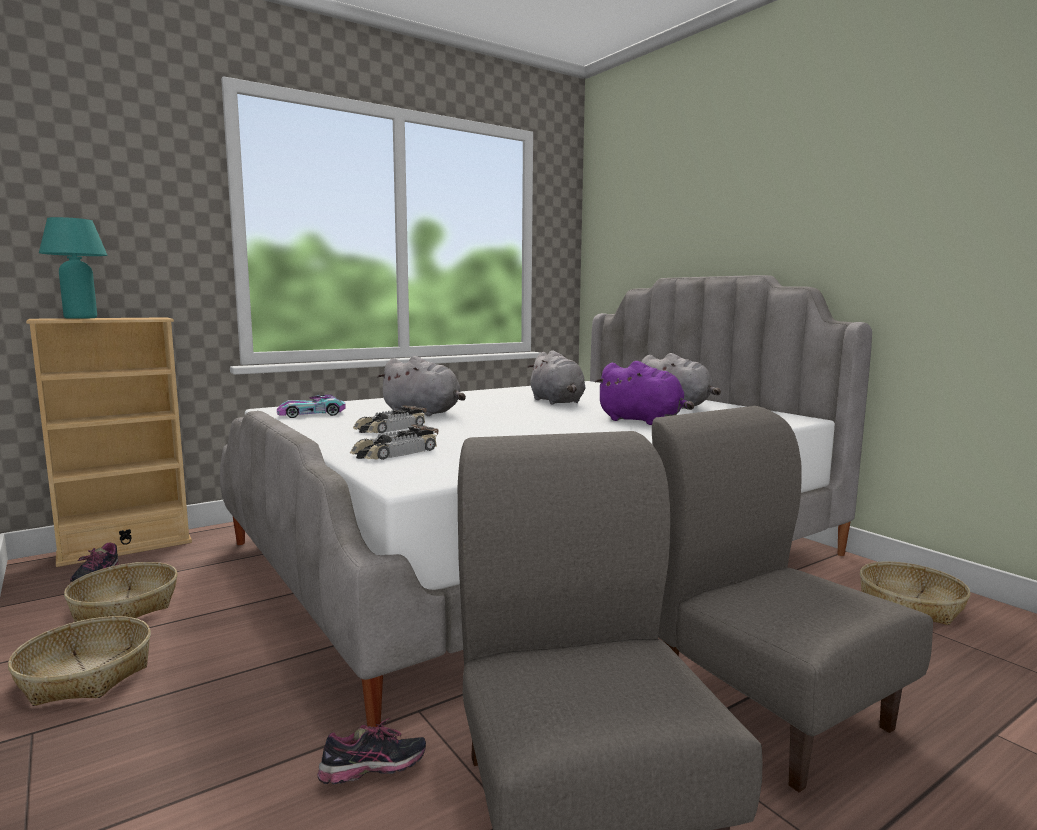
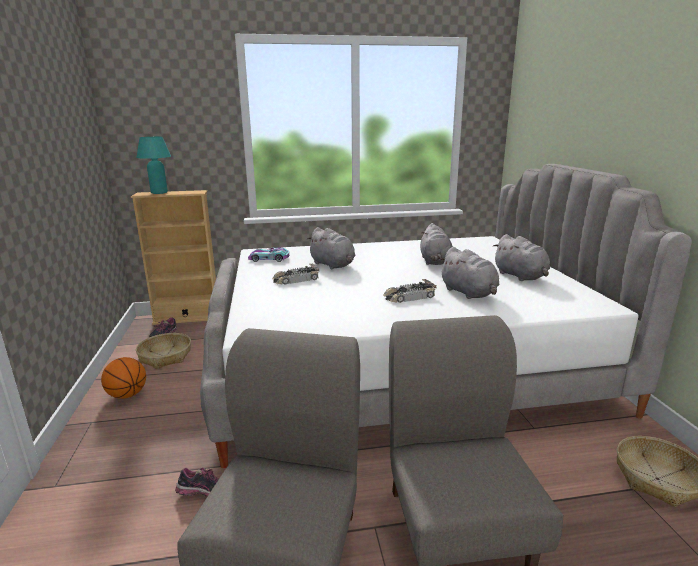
camera: 25 degrees right, 10 degrees up
basket [8,616,151,706] -> basketball [101,357,146,399]
toy car [350,424,438,460] -> toy car moved to [383,279,437,303]
purple plush toy [595,361,694,425] -> grey plush toy [439,247,500,299]

